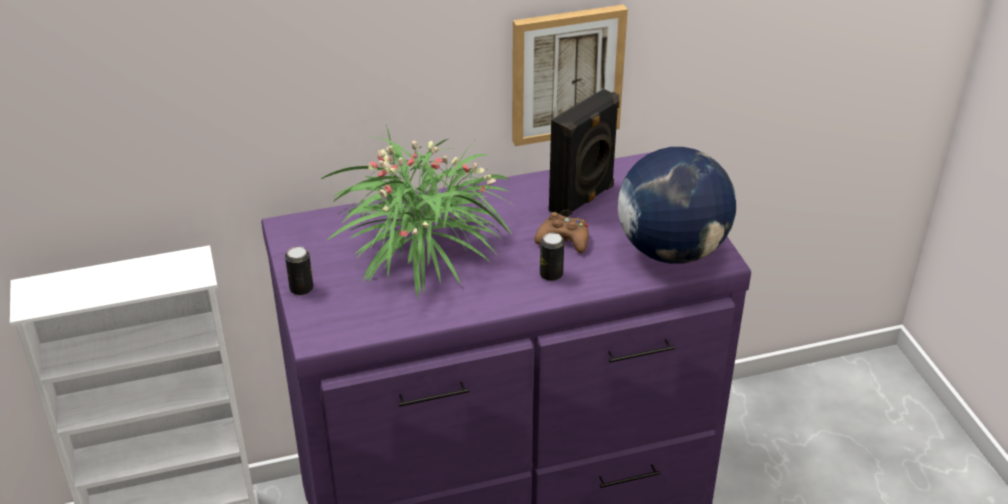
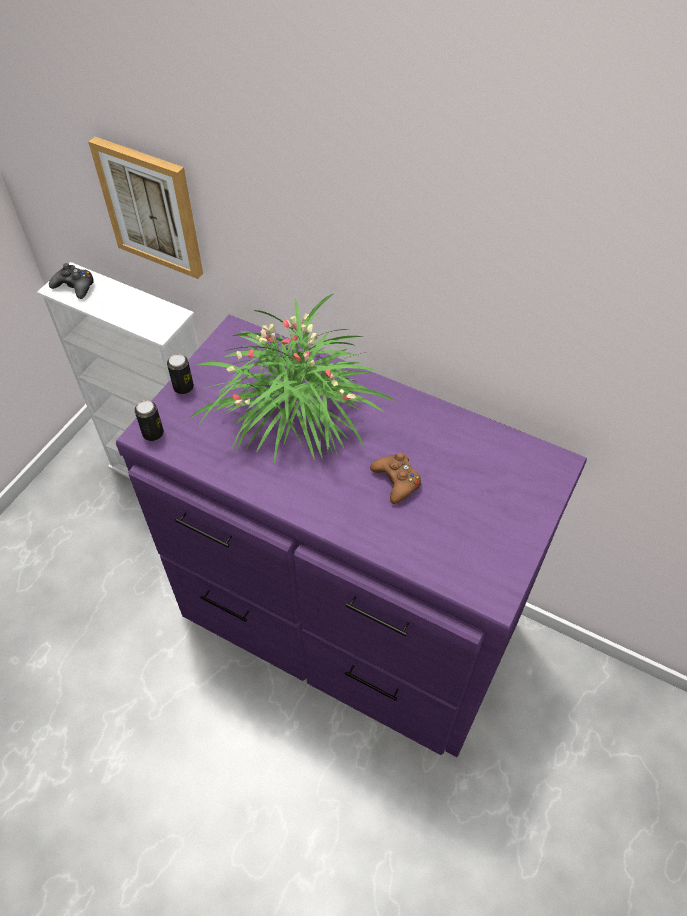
camera: 45 degrees right, 15 degrees up
picture [512,4,628,146] -> picture moved to [88,137,203,279]
can [540,233,564,281] -> can moved to [134,400,164,441]
black speaker [549,89,619,217] -> none
globe [618,147,736,264] -> none
none -> black game controller [49,263,94,299]

